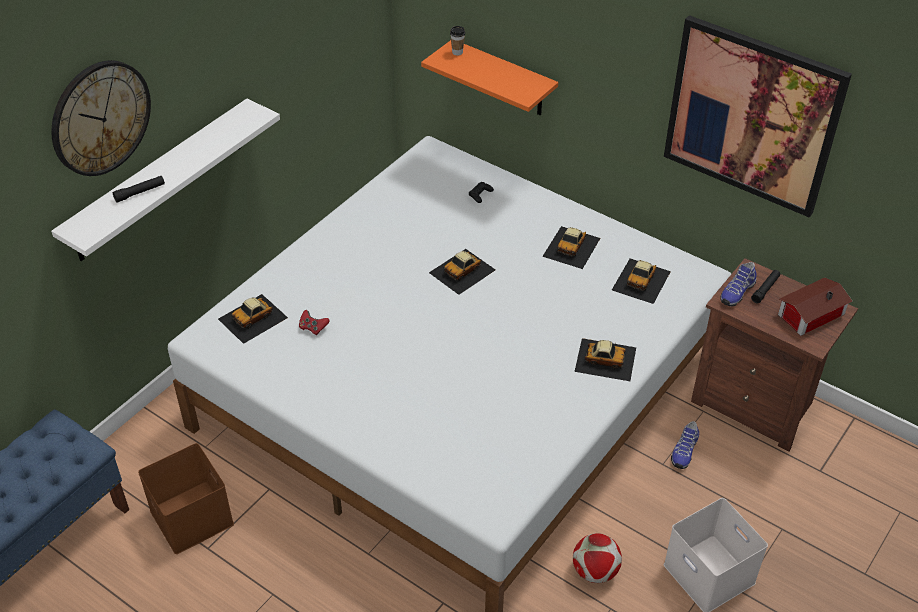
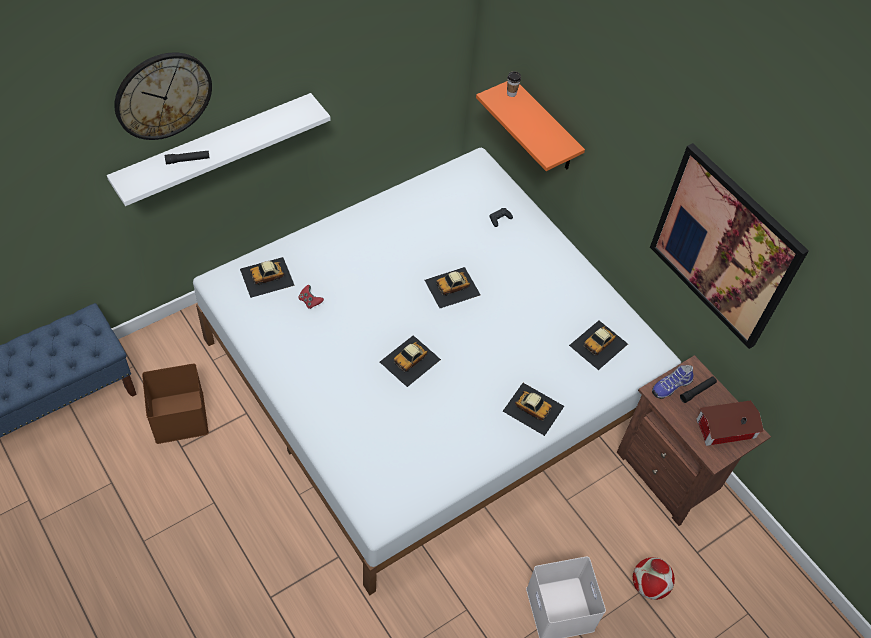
camera: 15 degrees right, 10 degrees up
toy car [542,226,600,269] -> toy car moved to [380,335,441,387]
football [573,533,622,583] -> football moved to [633,557,675,600]
shoe [671,421,699,469] -> none

